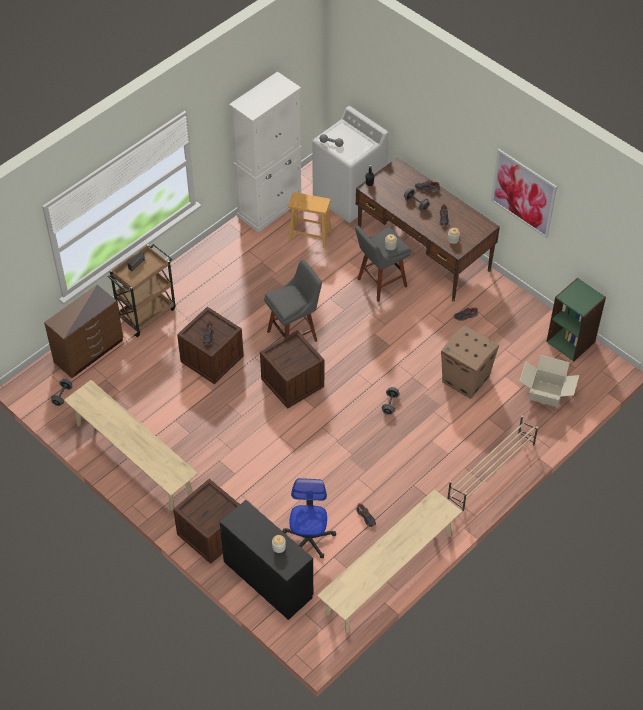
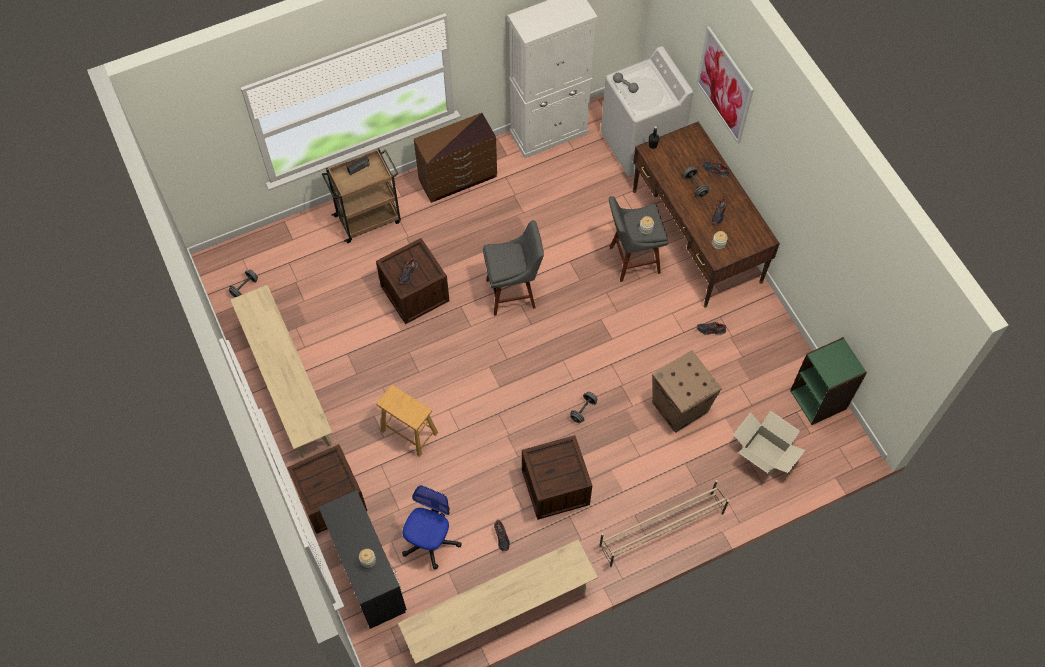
camera: 20 degrees right, 10 degrees up
brown dresser [44,285,123,378] -> brown dresser moved to [414,113,497,203]
crate [260,331,324,409] -> crate moved to [522,435,592,520]
brown stool [288,192,331,248] -> brown stool moved to [376,385,438,457]
picture [491,149,557,238] -> picture moved to [696,26,754,144]

